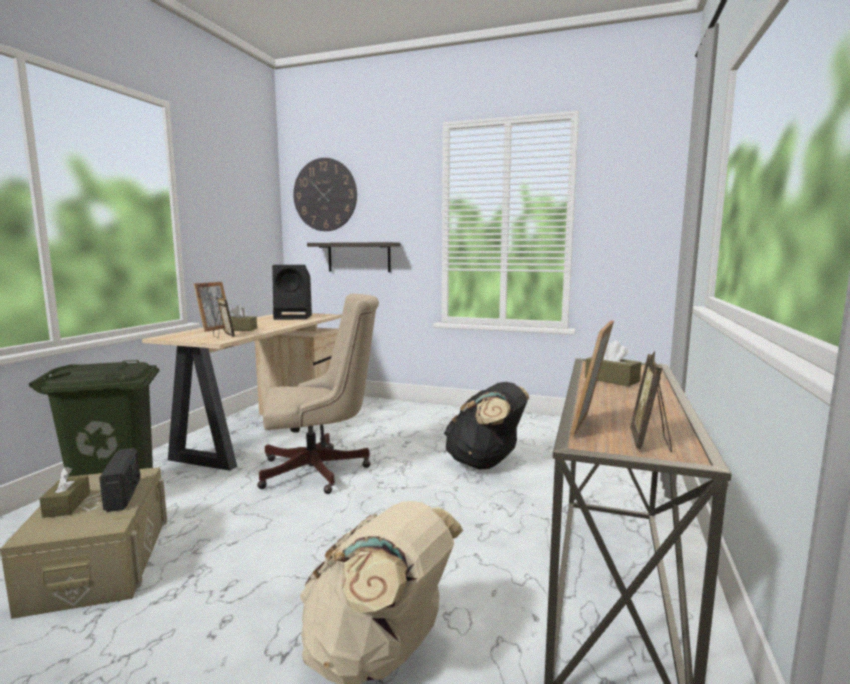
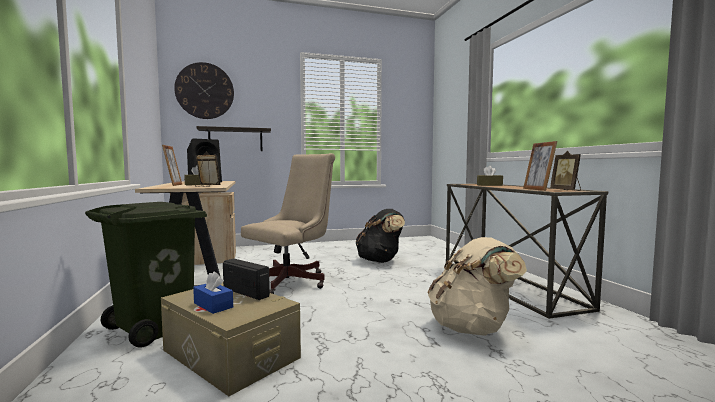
camera: 35 degrees left, 5 degrees down
brown tissue box [39,467,90,518] -> blue tissue box [193,271,233,314]

